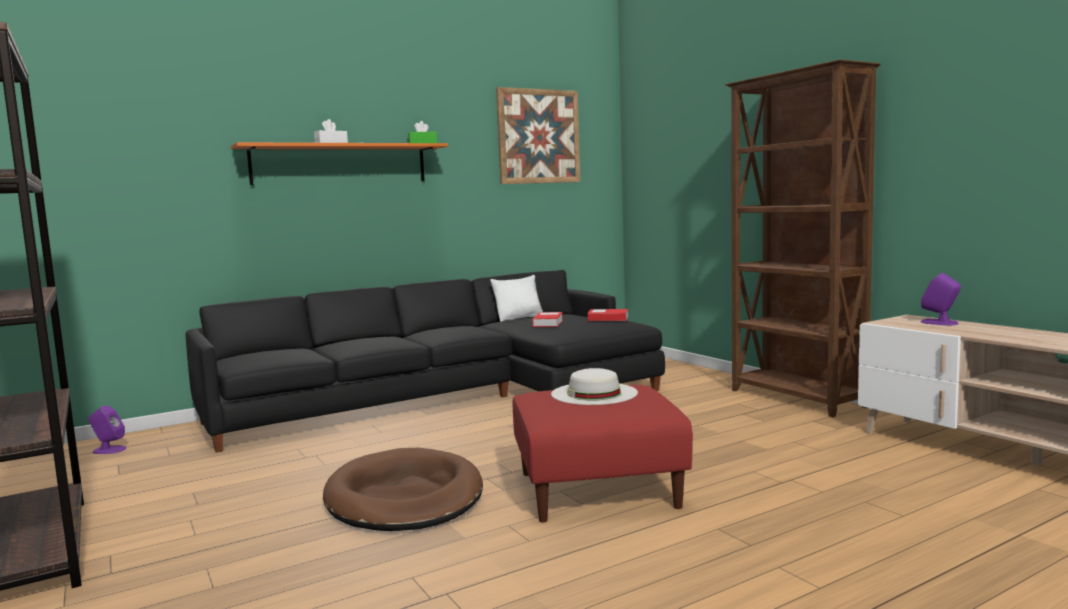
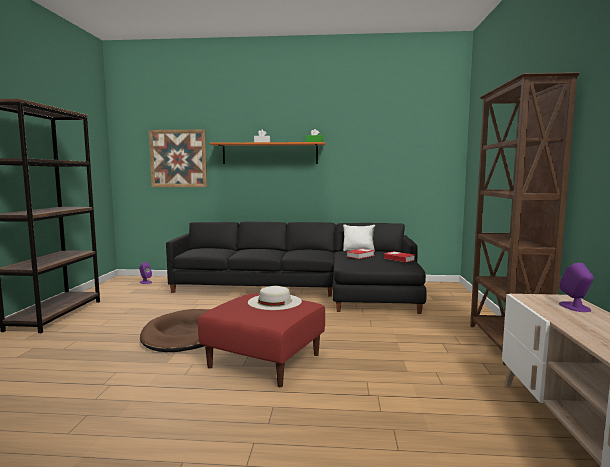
camera: 35 degrees right, 0 degrees up
picture [496,87,581,184] -> picture moved to [149,129,207,187]

